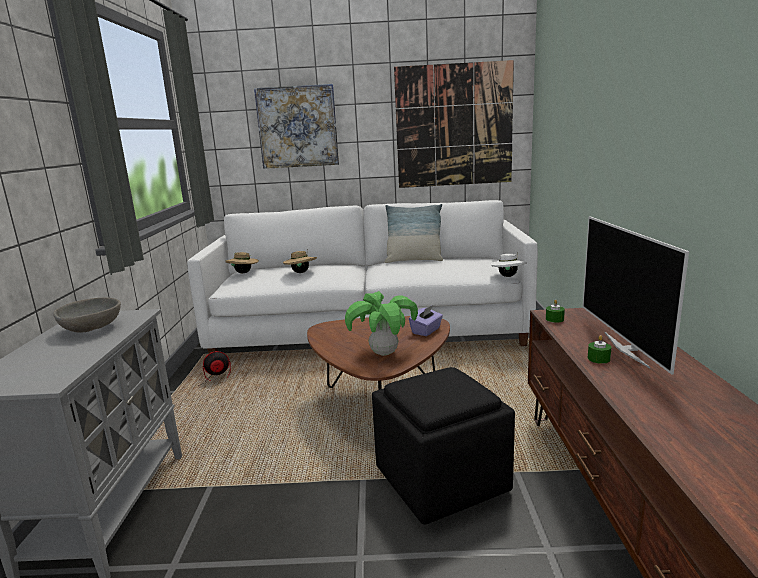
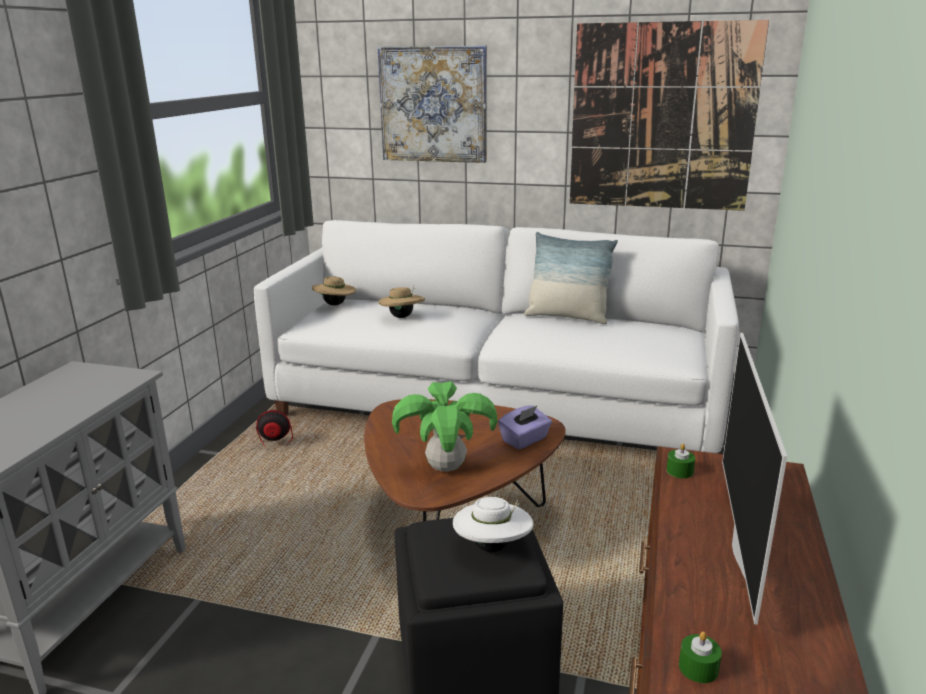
camera: 15 degrees right, 5 degrees up
grey bowl [53,298,121,333] -> none
white hat [491,252,527,277] -> white hat moved to [453,497,533,552]
green candle [588,335,612,364] -> green candle moved to [679,632,722,683]

